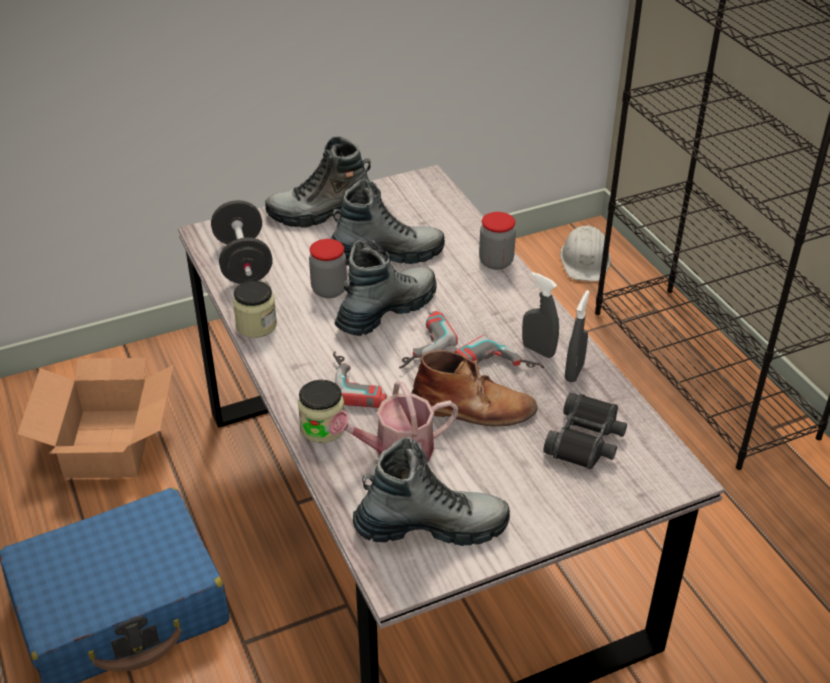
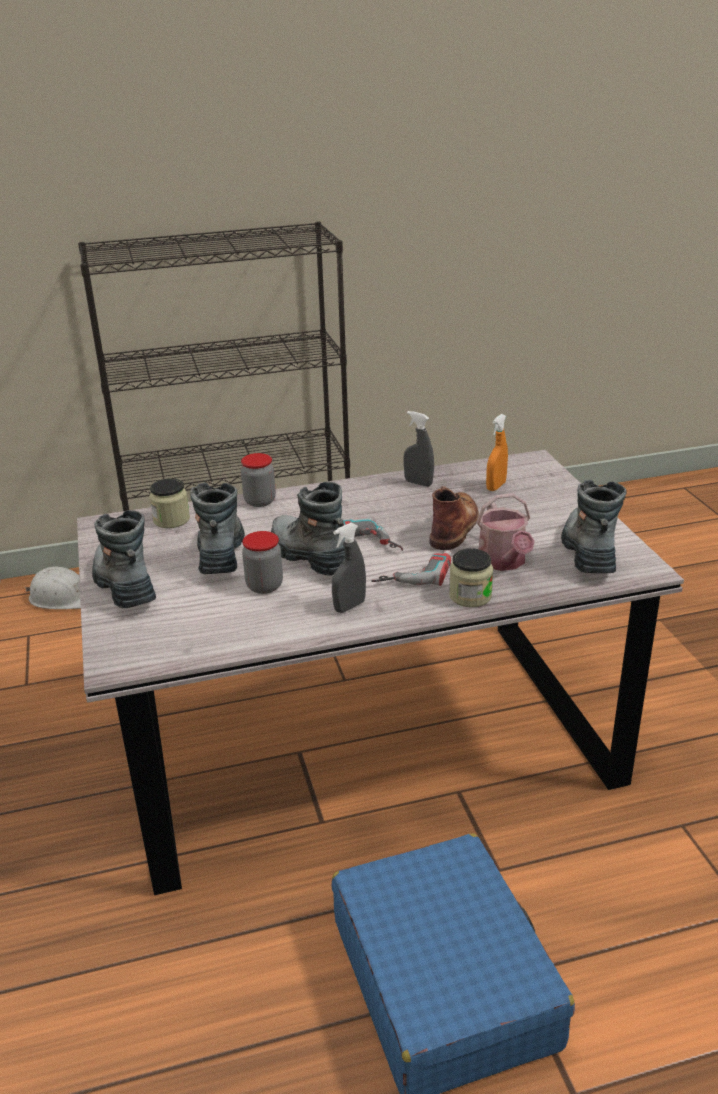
camera: 80 degrees left, 10 degrees down
cardboard box [17,358,173,478] -> none
black dumbbell [211,200,273,284] -> none
jar [233,281,277,338] -> jar moved to [149,478,190,528]
boot [265,136,371,228] -> boot turned 150 degrees clockwise [92,510,156,608]
power drill [454,335,544,368] -> none
grey spray bottle [522,272,559,358] -> grey spray bottle moved to [332,523,366,613]
black binoculars [543,393,627,469] -> orange spray bottle [486,414,508,491]

